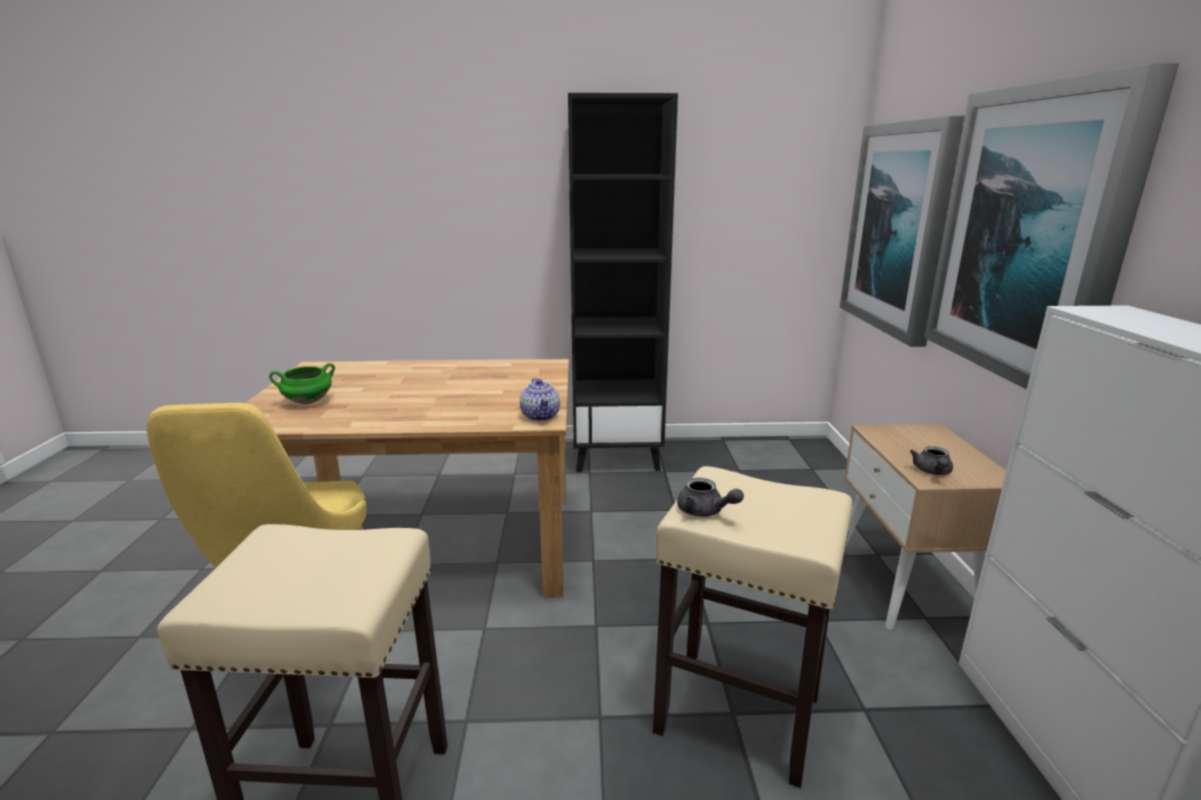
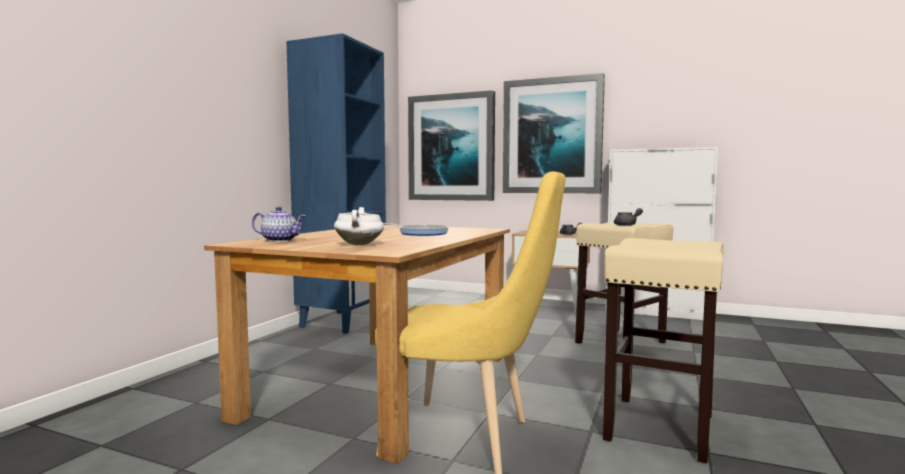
camera: 65 degrees left, 15 degrees down
green cooking pot [269,363,335,405] -> white cooking pot [334,207,384,245]
teapot [520,378,560,421] -> teapot moved to [252,206,306,242]
black bookcase [568,93,678,472] -> blue bookcase [286,33,386,334]
none -> frying pan [383,223,449,236]

